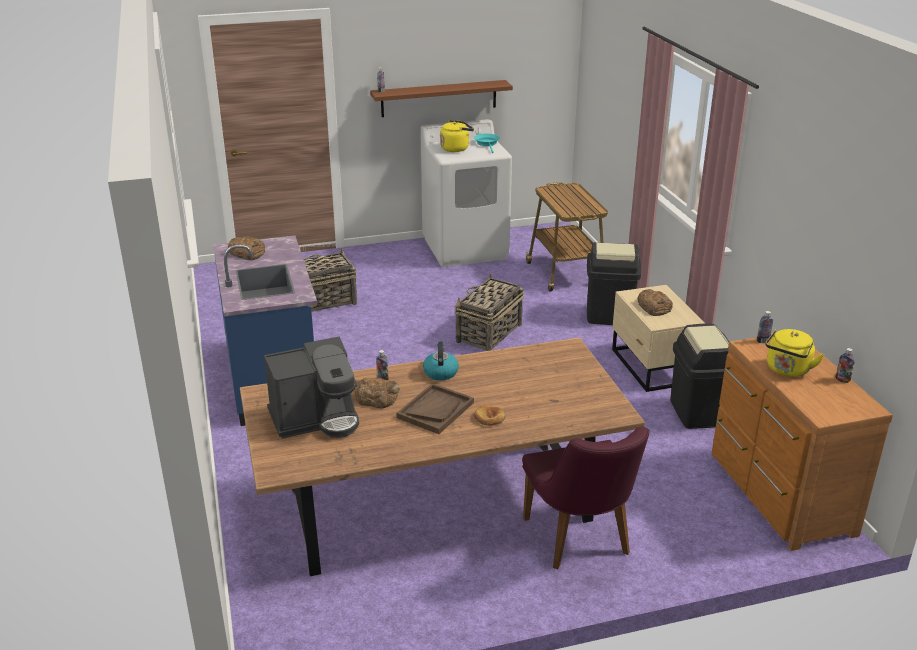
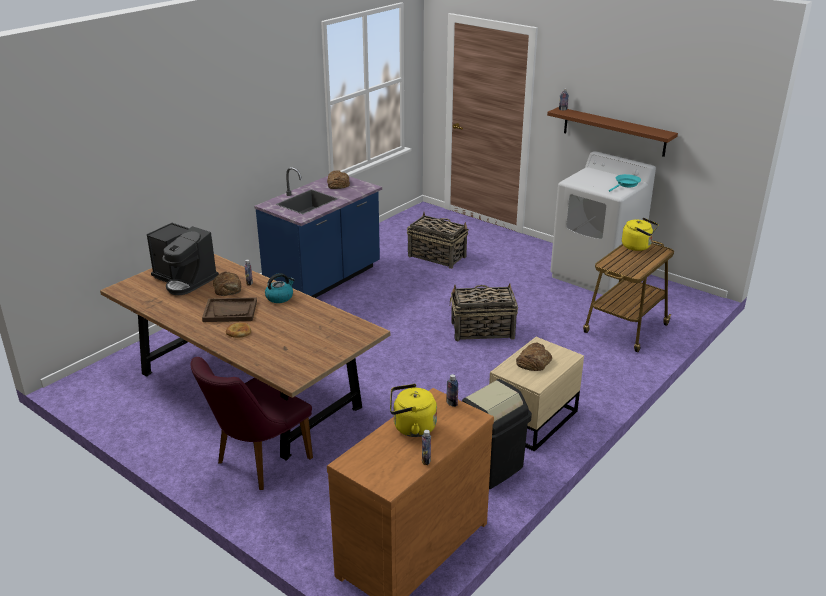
camera: 55 degrees right, 0 degrees up
yellow kettle [440,120,474,152] -> yellow kettle moved to [622,218,658,251]
black trash can [587,242,641,325] -> none

